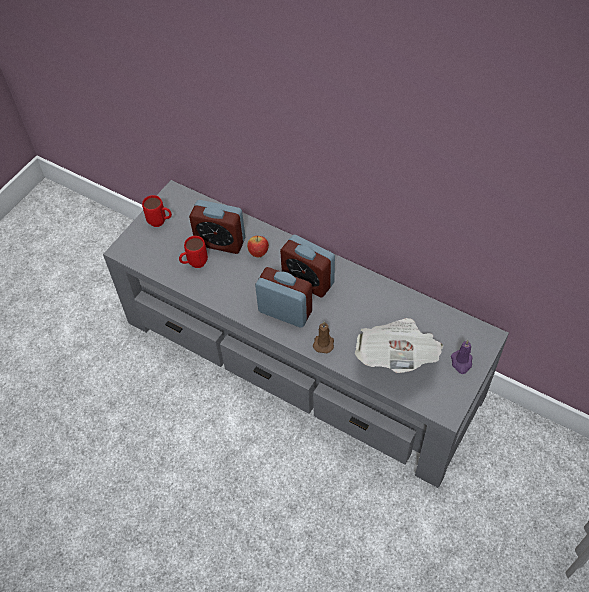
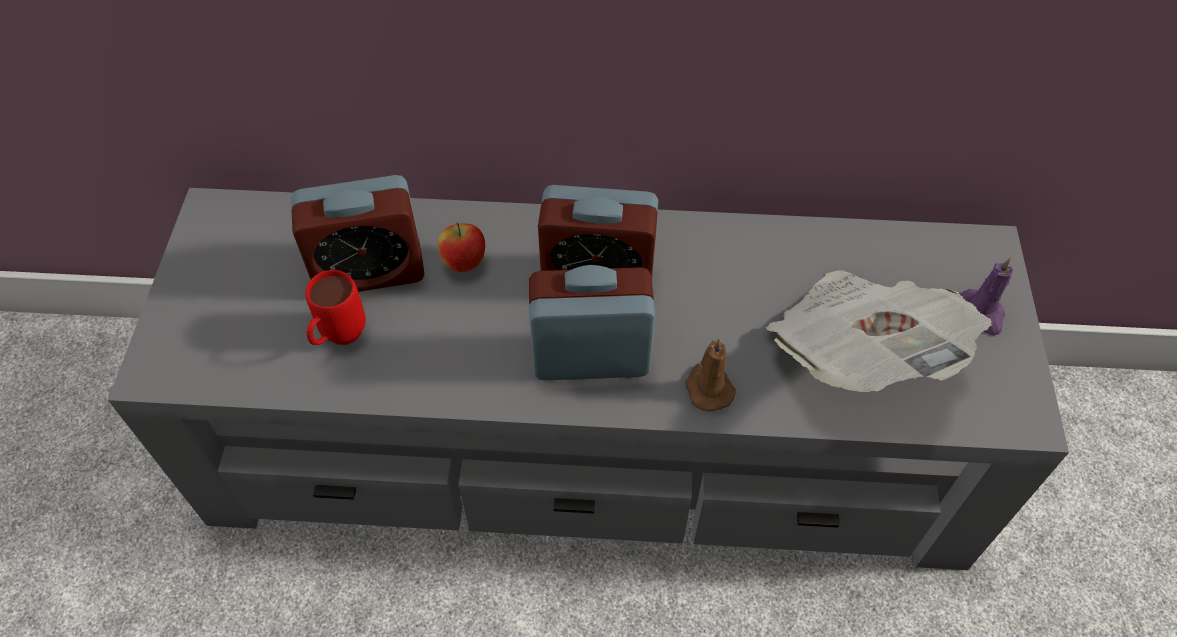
camera: 30 degrees left, 0 degrees up
red mug [142,195,172,227] -> none

